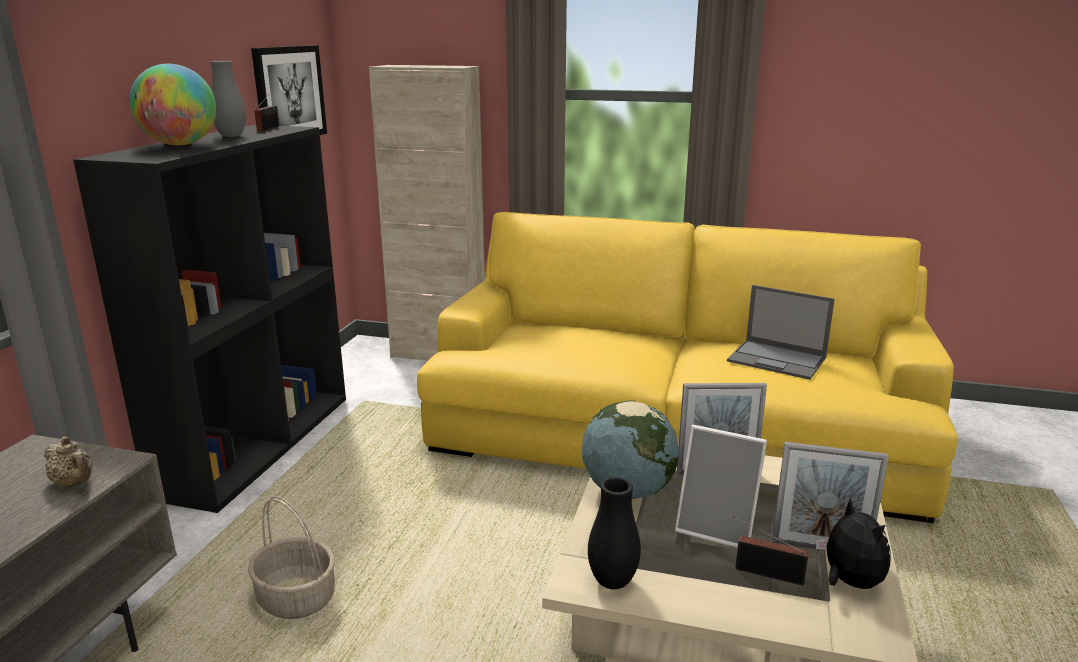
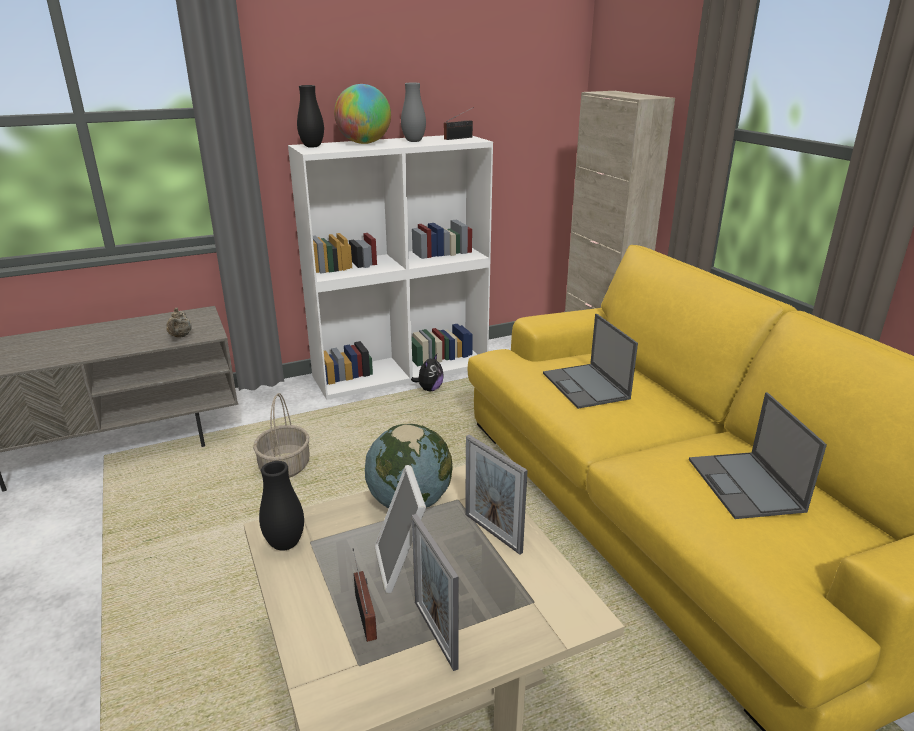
camera: 50 degrees right, 5 degrees up
black bookcase [73,125,346,513] -> white bookcase [288,135,493,400]
picture [251,45,327,135] -> none
plush toy [816,498,891,589] -> plush toy moved to [411,354,444,391]
none -> black vase [297,85,324,148]
none -> laptop [543,314,638,409]

